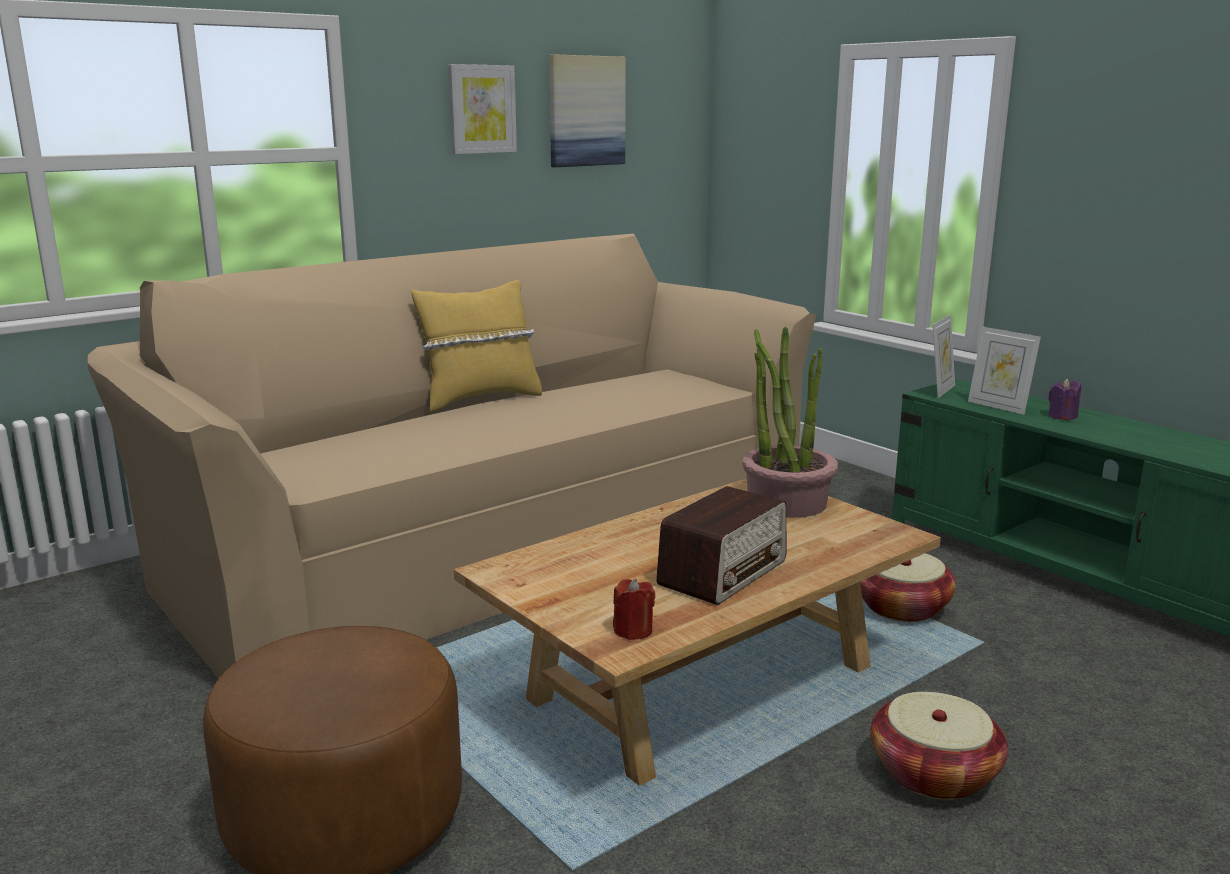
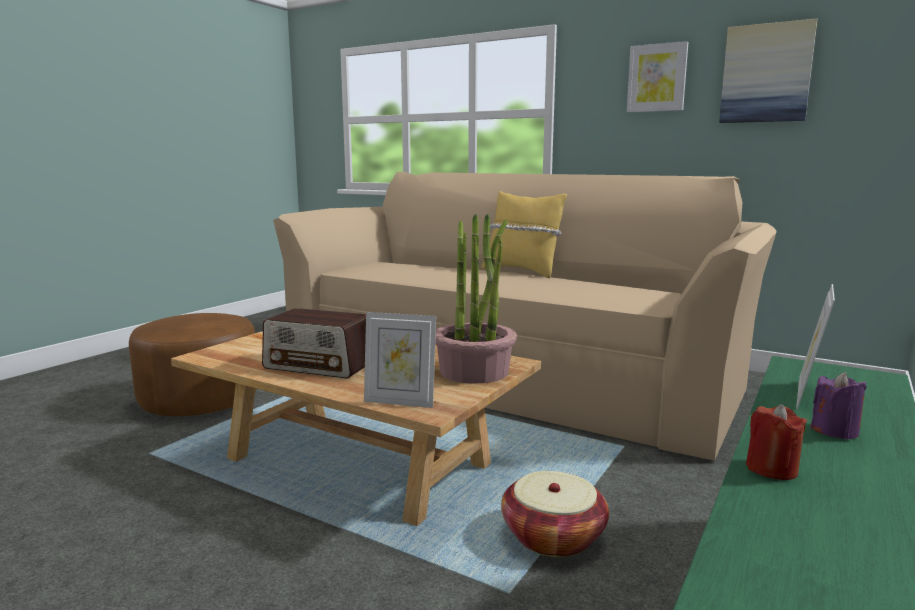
camera: 70 degrees right, 5 degrees down
red candle [613,579,655,640] -> red candle moved to [746,404,807,480]
basket [870,692,1008,800] -> none
picture frame [932,314,955,398] -> picture frame moved to [364,312,436,408]

